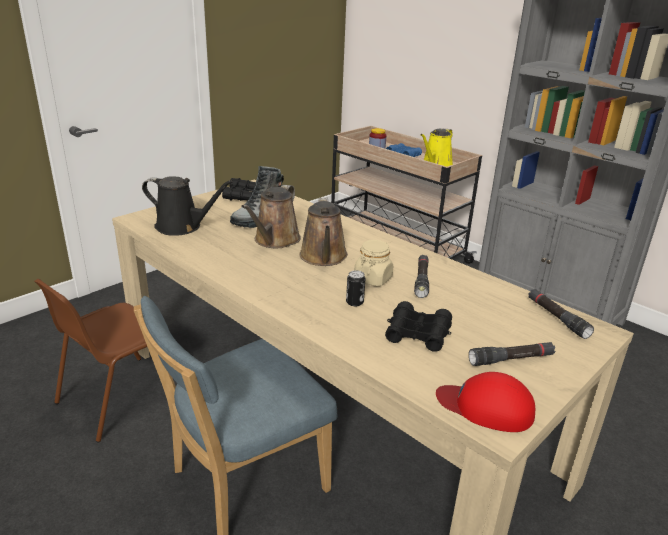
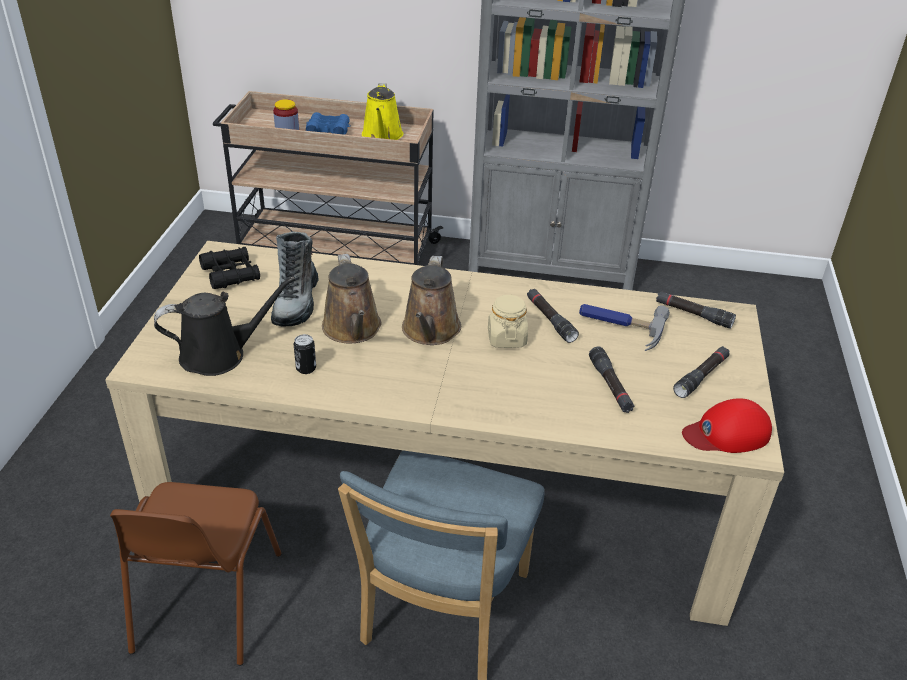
camera: 35 degrees left, 10 degrees up
brown watering can [299,198,348,266] -> brown watering can turned 45 degrees clockwise [402,256,461,345]
can [346,270,365,306] -> can moved to [294,334,316,374]
black binoculars [385,301,452,352] -> black flashlight [589,346,634,413]
none -> hammer [579,304,670,351]

